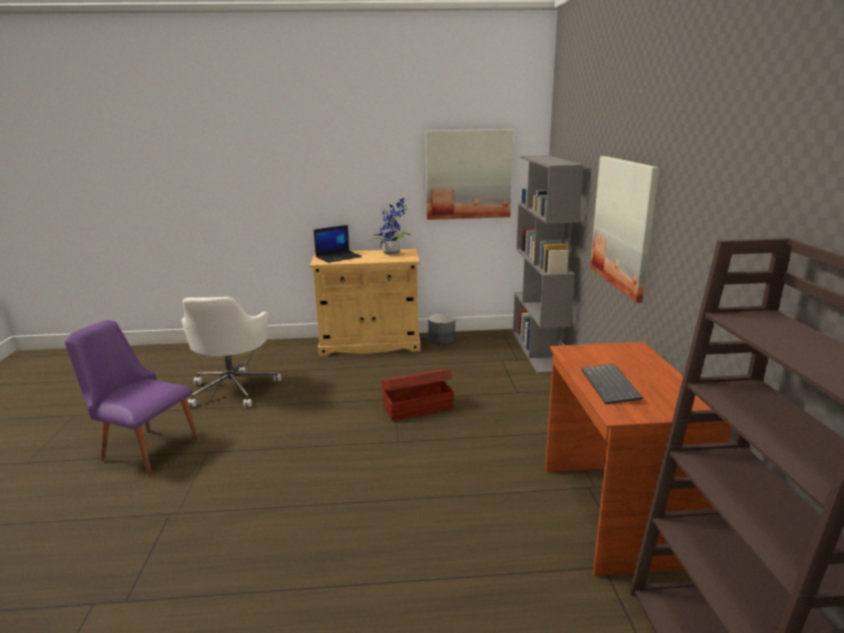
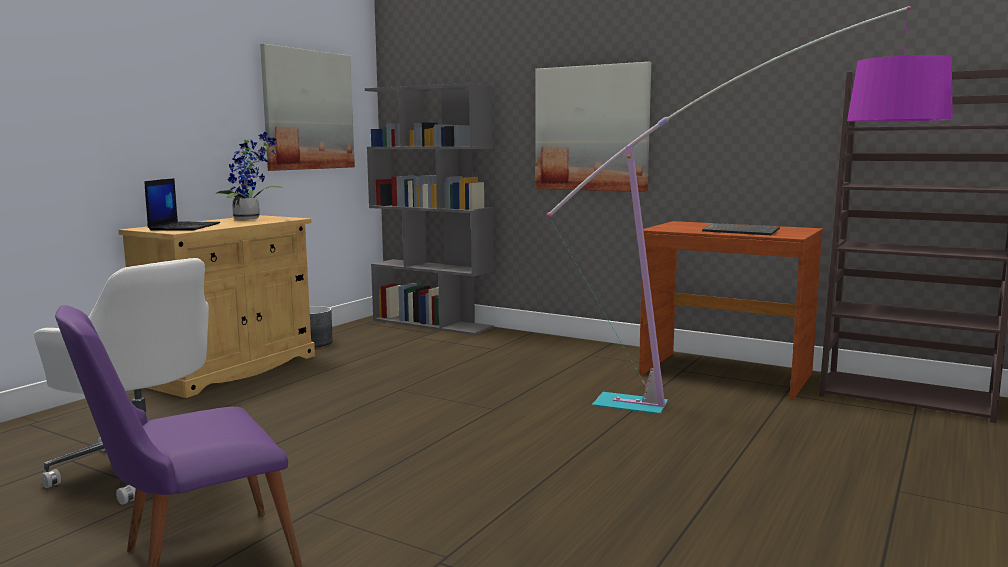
camera: 55 degrees left, 10 degrees down
brown storage box [381,369,454,421] -> none
none -> floor lamp [547,6,953,414]

